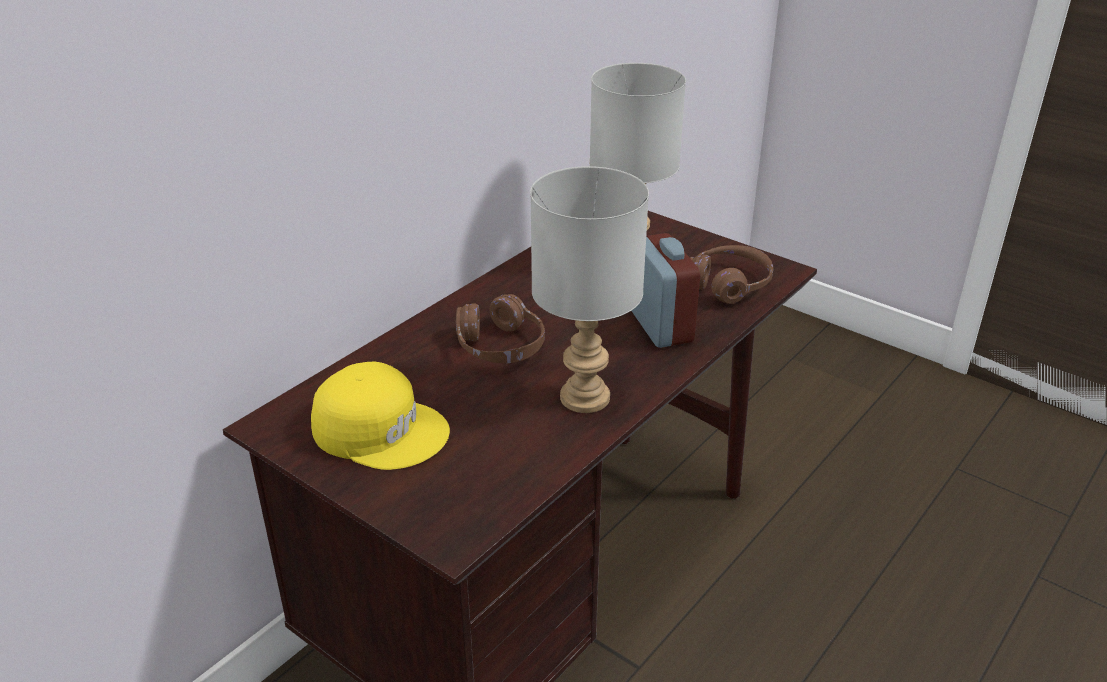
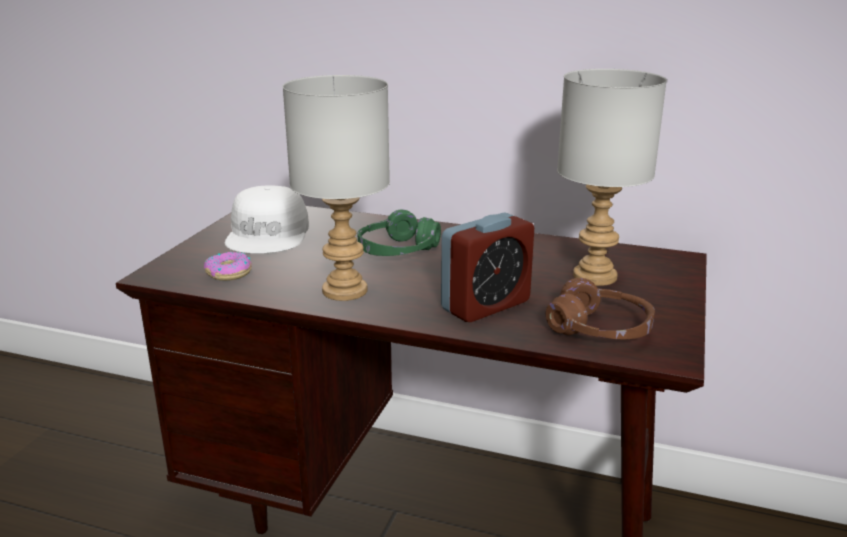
camera: 70 degrees right, 10 degrees down
yellow cap [311,362,450,470] -> white cap [225,185,309,254]
brown headphones [456,294,545,363] -> green headphones [358,209,441,256]
none -> donut [204,252,252,281]

